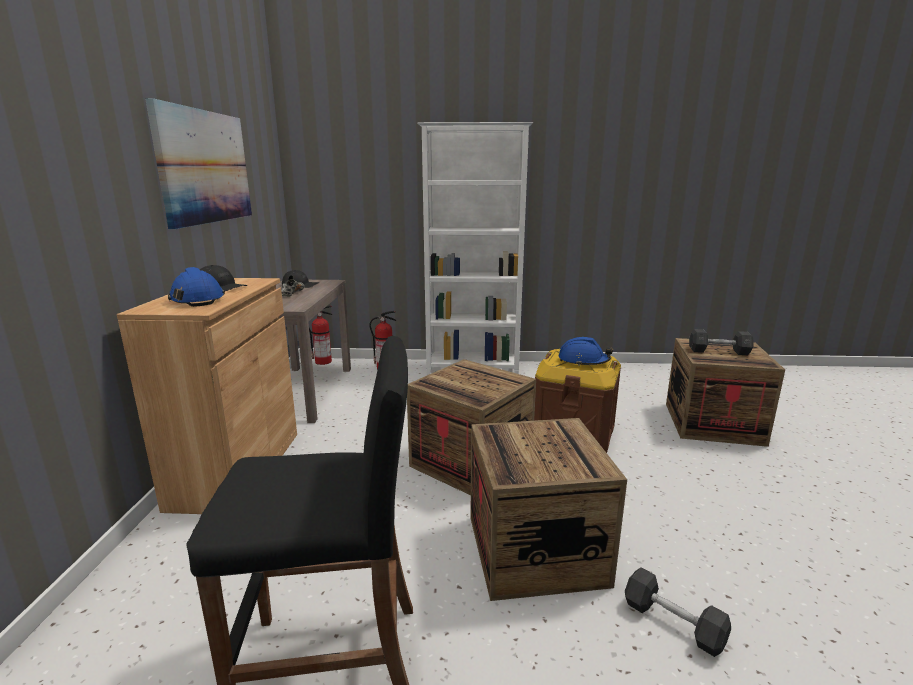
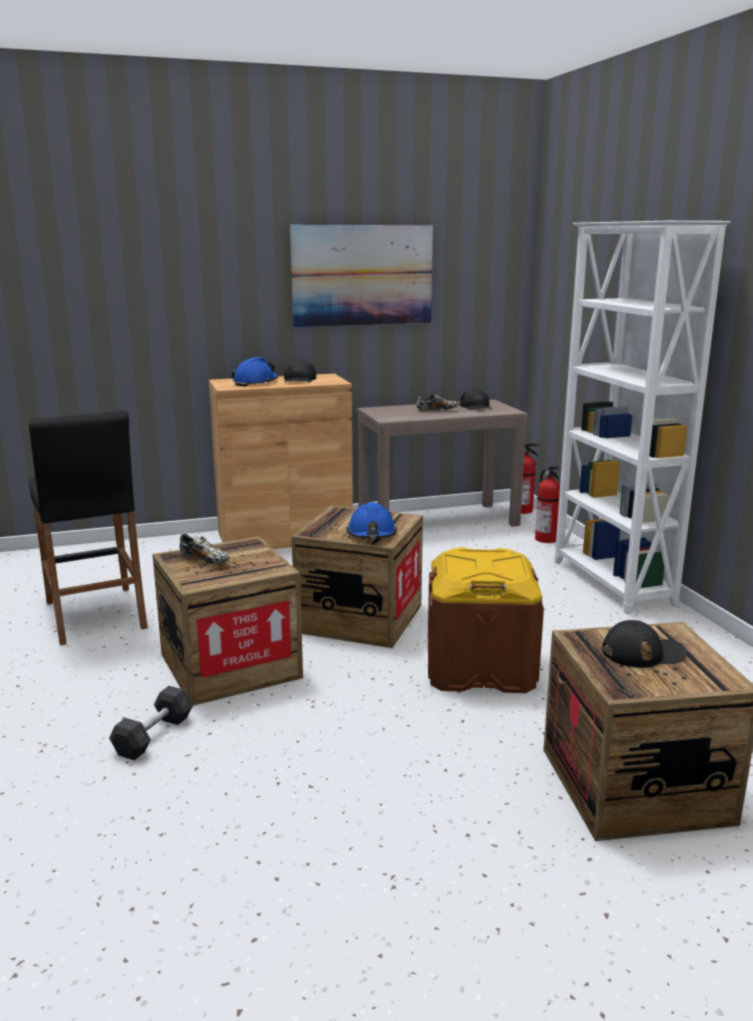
camera: 70 degrees right, 0 degrees up
blue hard hat [558,337,613,366] -> blue hard hat moved to [346,502,397,538]
grey dumbbell [689,329,753,355] -> black cap [602,620,687,668]
none -> shoe [180,534,230,564]

